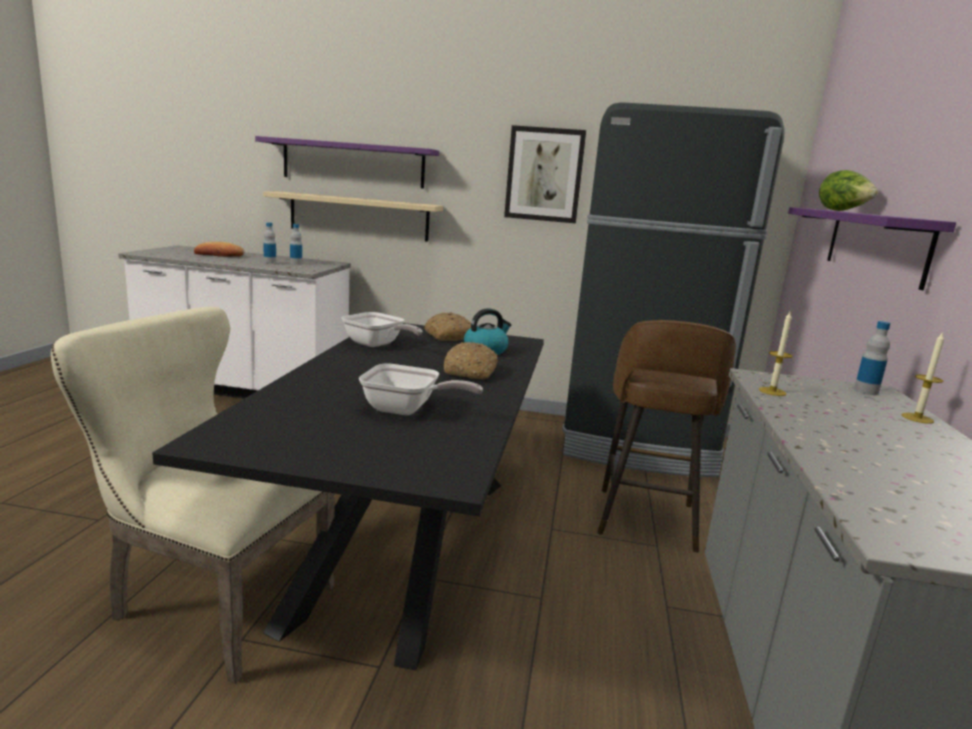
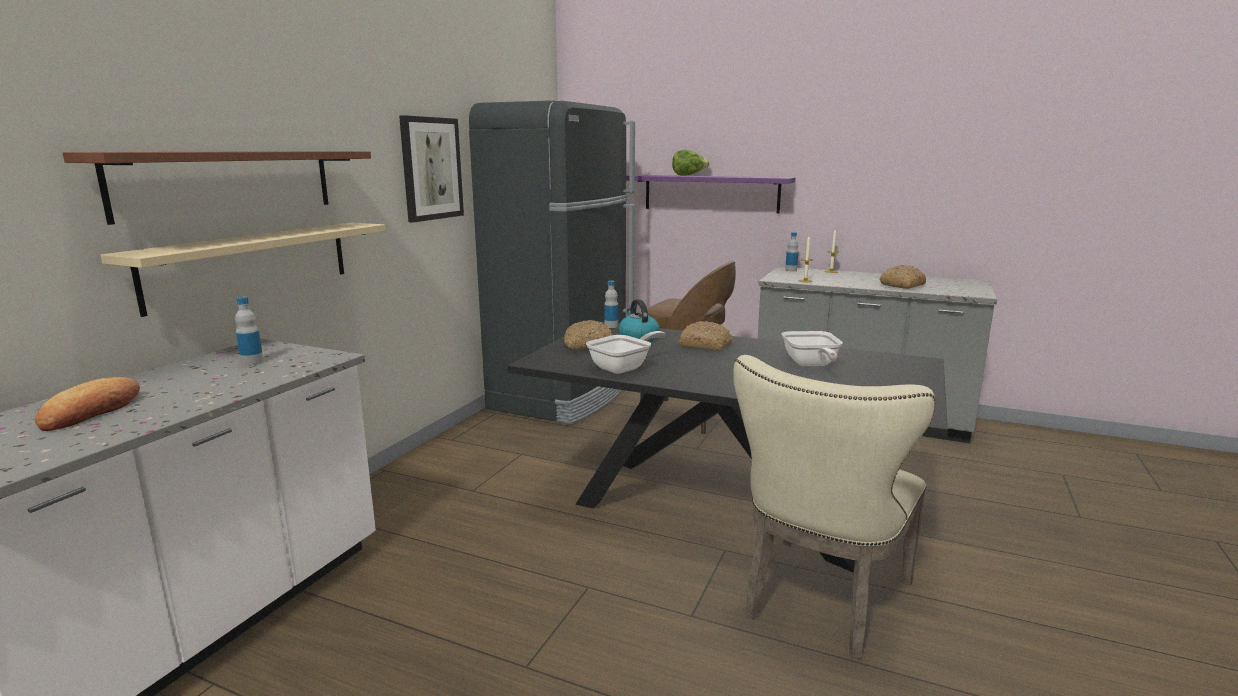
camera: 75 degrees left, 0 degrees up
purple shelf [255,136,439,189] -> brown shelf [63,151,371,225]
bottle [263,222,276,264] -> bottle moved to [604,281,618,328]
frying pan [359,363,483,415] -> frying pan turned 150 degrees clockwise [782,331,843,366]
none -> bread [880,265,926,289]

